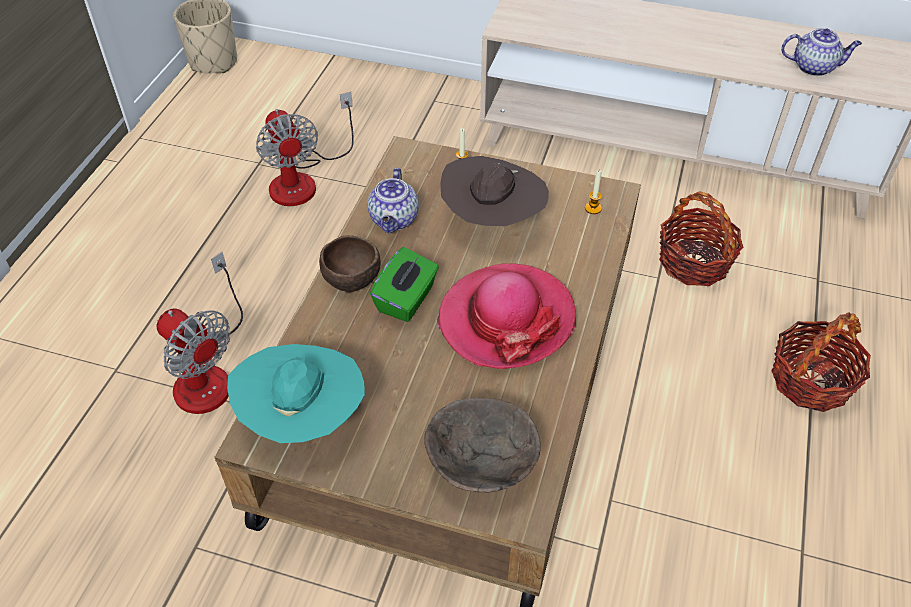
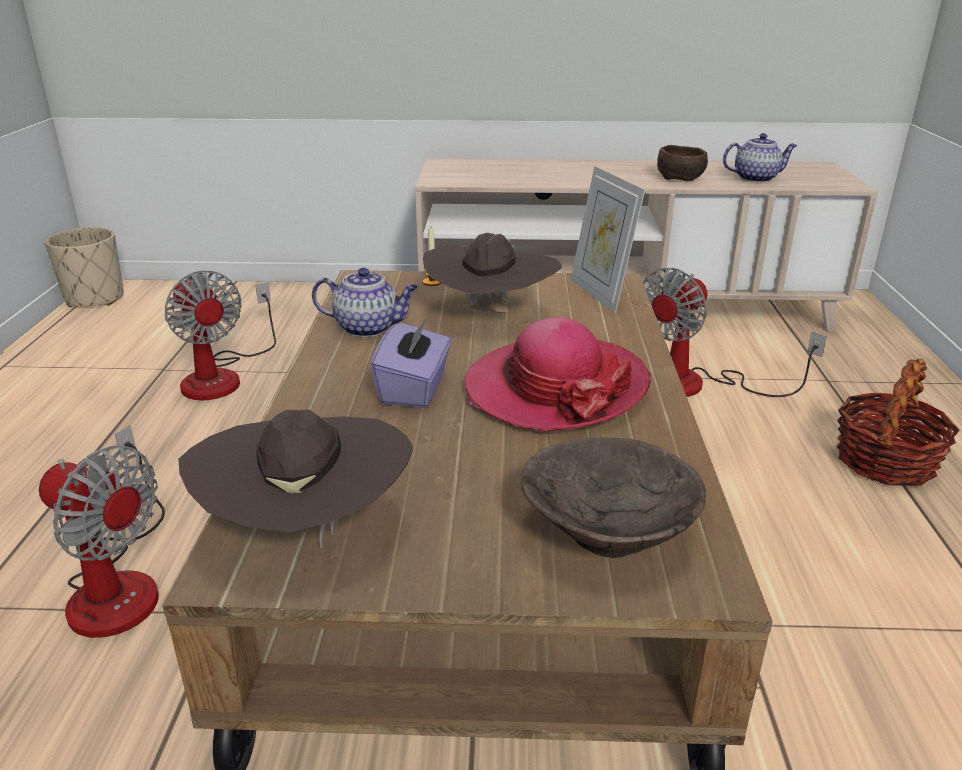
camera: 15 degrees left, 20 degrees down
turquoise hat [227,344,365,443] -> brown hat [178,409,413,548]
brown bowl [319,235,381,292] -> brown bowl moved to [657,145,708,181]
teapot [368,168,419,233] -> teapot turned 75 degrees counterclockwise [312,268,418,337]
green tissue box [370,247,439,322] -> purple tissue box [371,316,451,408]
candle [585,170,602,214] -> picture frame [571,166,645,313]
basket [659,191,743,286] -> fan [643,268,827,397]

